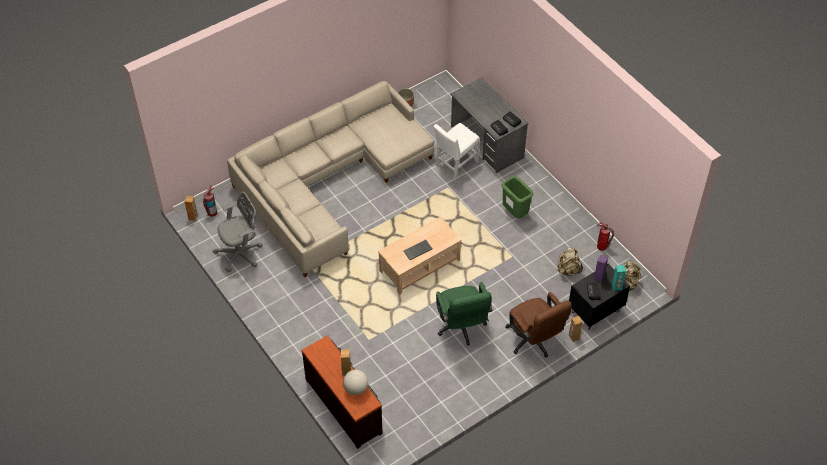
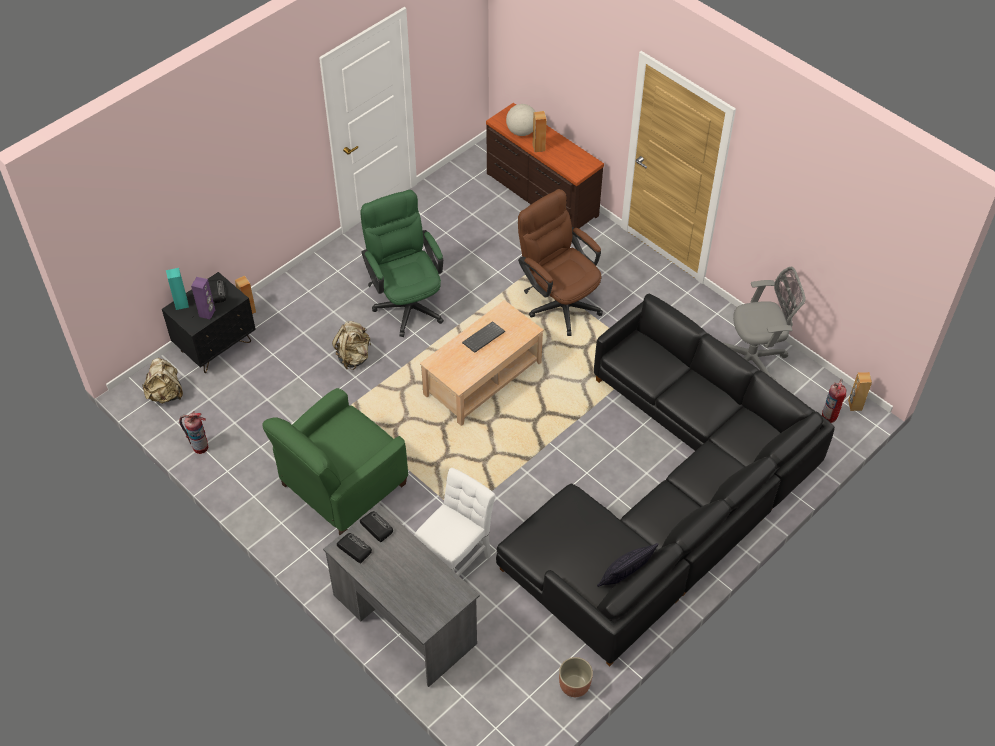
camera: 170 degrees right, 0 degrees up
grey office chair [213,192,262,272] -> grey office chair turned 150 degrees counterclockwise [722,267,806,381]
beige sofa [227,81,434,277] -> black sofa [496,293,835,666]
green trash can [502,176,533,218] -> green armchair [262,388,408,535]
brown office chair [505,292,572,357] -> brown office chair moved to [518,189,603,336]
beige backpack [557,247,583,276] -> beige backpack moved to [332,321,371,370]
none -> pillow [597,543,658,587]

